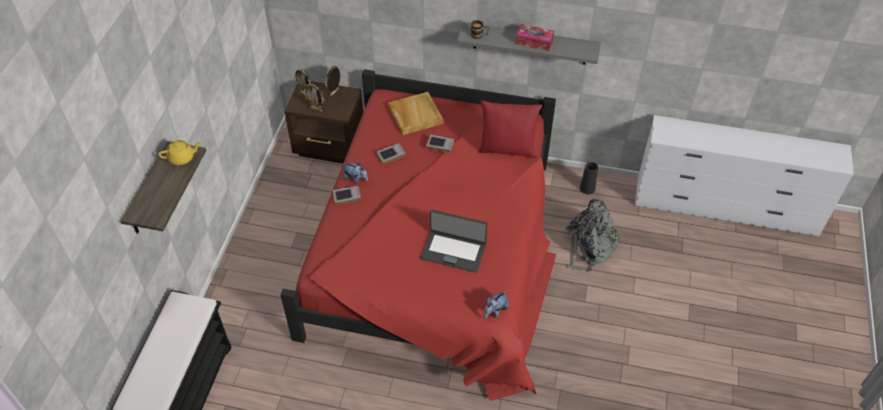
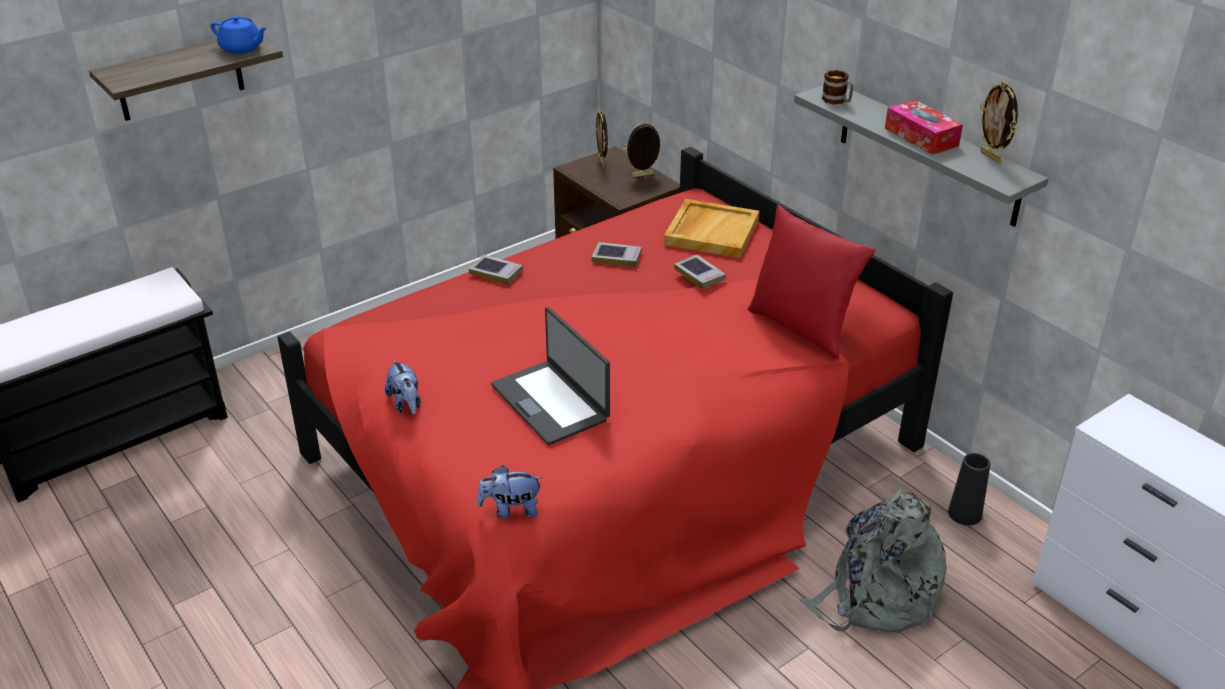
camera: 40 degrees right, 15 degrees down
yellow teapot [158,140,201,165] -> blue teapot [211,15,267,54]
picture frame [304,84,324,112] -> picture frame moved to [980,81,1018,163]
plush toy [342,163,368,184] -> plush toy moved to [385,359,421,415]

